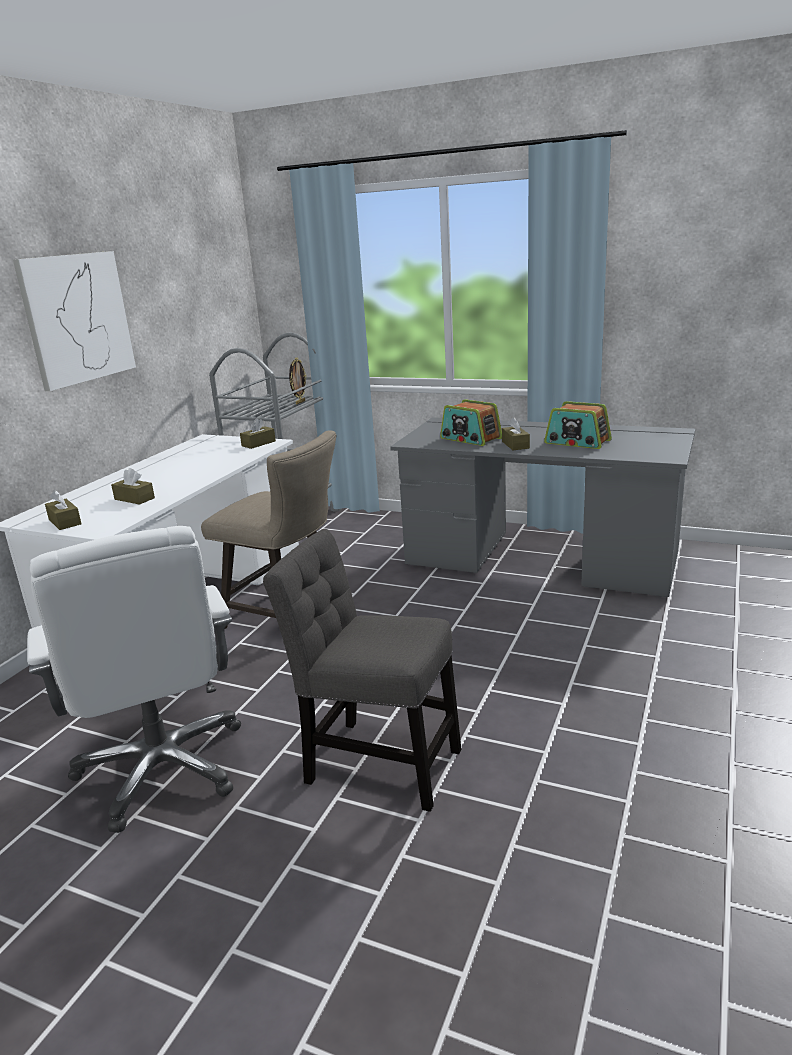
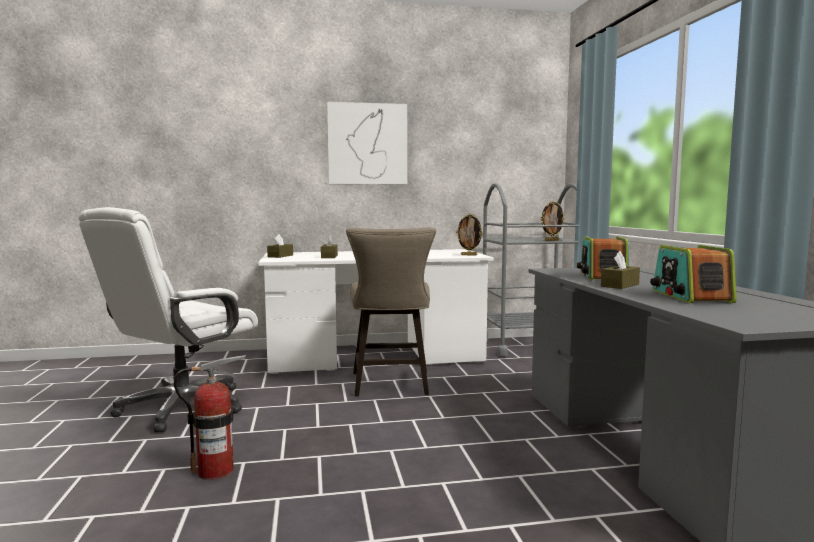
camera: 55 degrees right, 15 degrees down
brown tissue box [240,418,276,449] -> picture frame [456,213,483,256]
grey chair [263,529,461,812] -> fire extinguisher [174,355,246,480]

